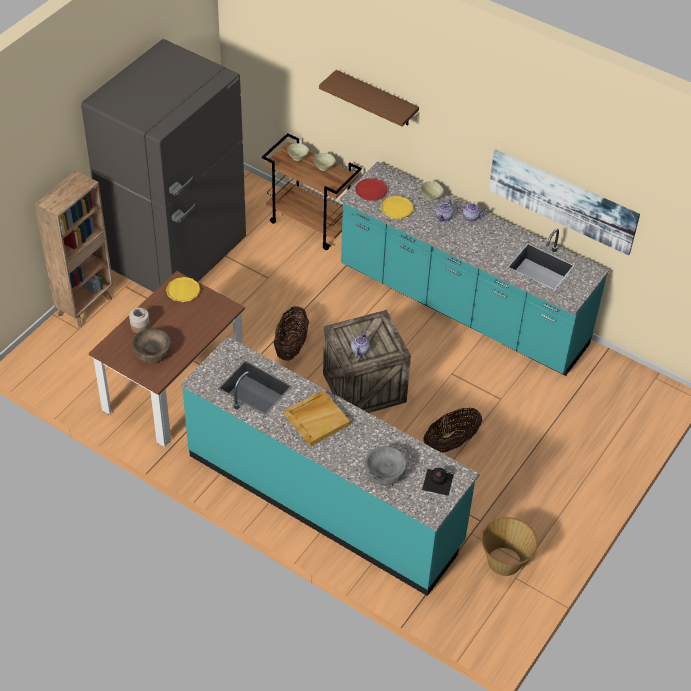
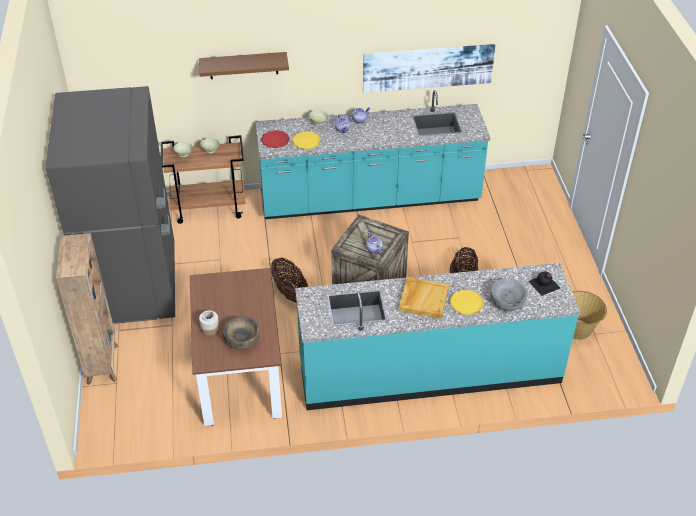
camera: 40 degrees left, 5 degrees down
yellow plate [166,277,200,302] -> yellow plate moved to [450,290,484,315]

